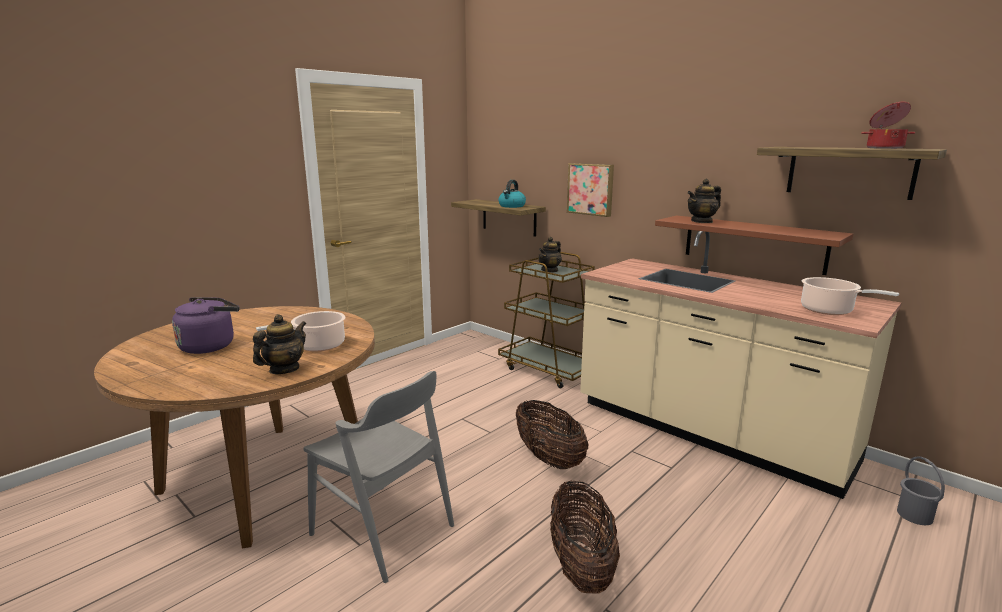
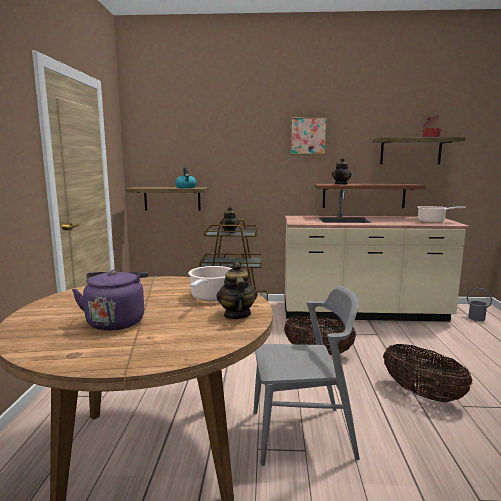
camera: 40 degrees left, 5 degrees down
picture [567,163,614,217] -> picture moved to [290,117,327,155]

